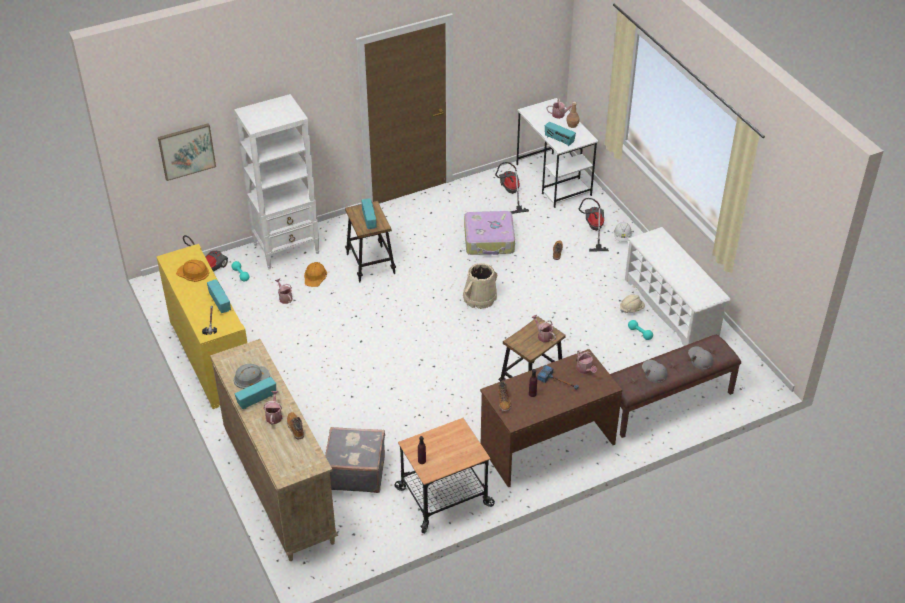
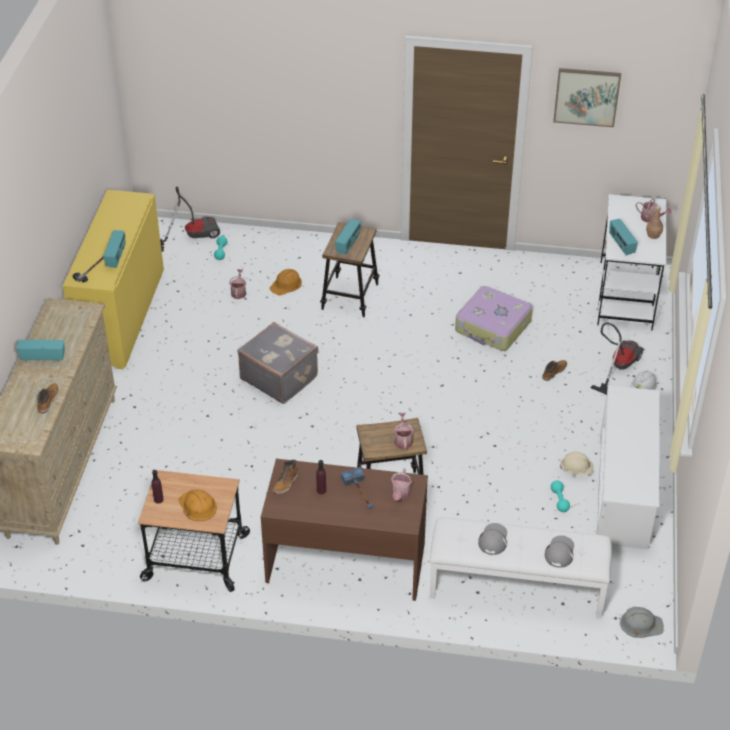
camera: 35 degrees right, 0 degrees up
picture [158,123,216,181] -> picture moved to [553,68,621,127]
orange hard hat [176,260,209,282] -> orange hard hat moved to [178,490,217,521]
white bookcase [234,94,319,269] -> none
grey hard hat [234,364,270,389] -> grey hard hat moved to [620,607,664,638]
watering can [263,391,282,425] -> none
grey suitcase [325,427,385,493] -> grey suitcase moved to [238,322,318,404]
beige bucket [463,263,497,309] -> none
vacuum cleaner [495,162,529,214] -> none
brown bench [610,335,741,438] -> white bench [430,517,612,619]

